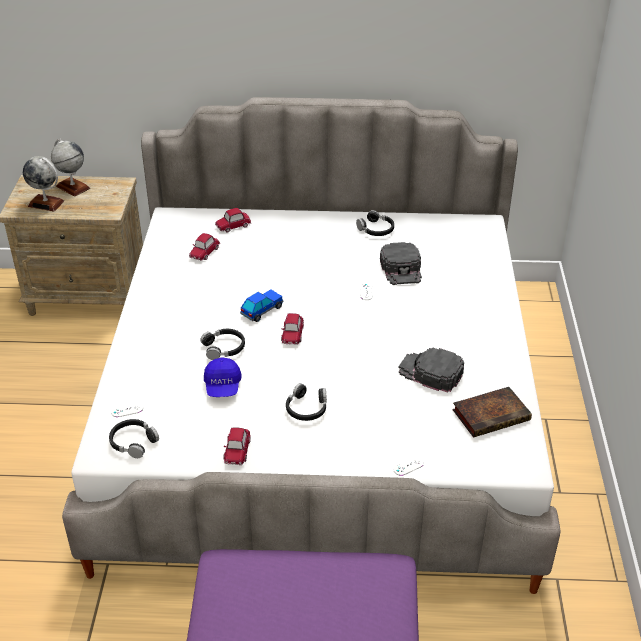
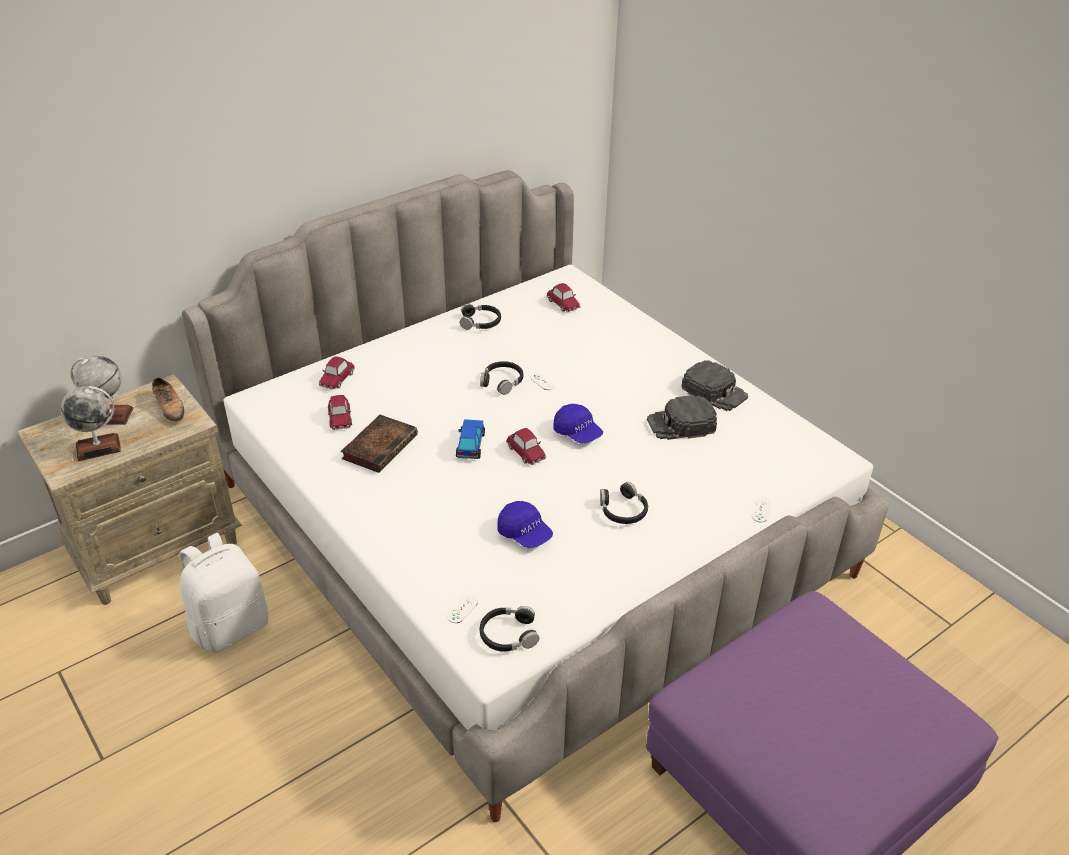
camera: 40 degrees left, 0 degrees up
black headphones [200,329,245,360] -> black headphones moved to [480,361,523,395]
toy car [223,428,251,465] -> toy car moved to [546,283,580,312]
black cap [380,242,422,285] -> black cap moved to [681,360,748,411]
book [452,387,532,438] -> book moved to [341,415,418,473]
none -> shoe [152,377,184,422]
none -> white backpack [179,533,268,653]
none -> blue cap [553,404,603,444]

